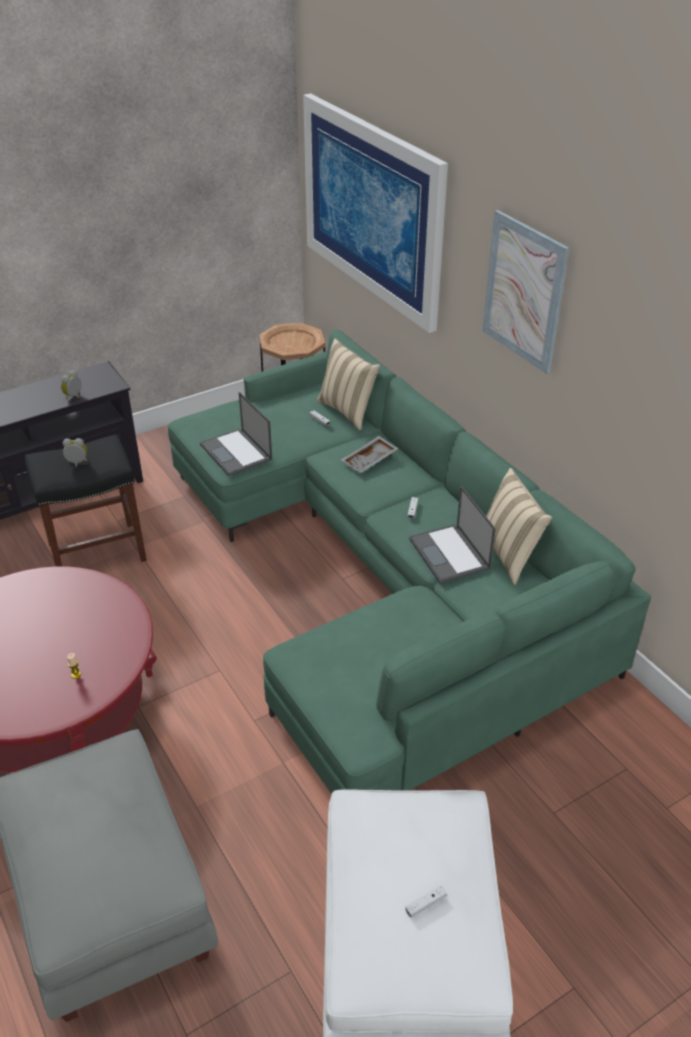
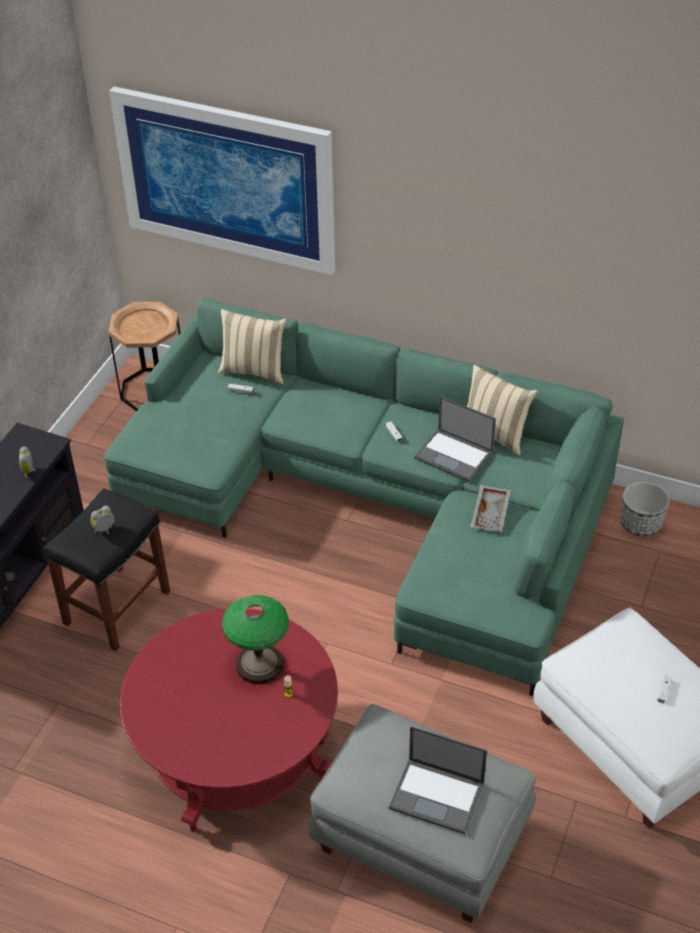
camera: 35 degrees left, 5 degrees up
laptop [200,392,272,476] -> laptop moved to [389,726,487,834]
grey tray [341,436,399,473] -> grey tray moved to [471,485,511,532]
picture [483,210,569,374] -> none
none -> table lamp [222,595,289,684]
none -> planter [621,481,670,537]

